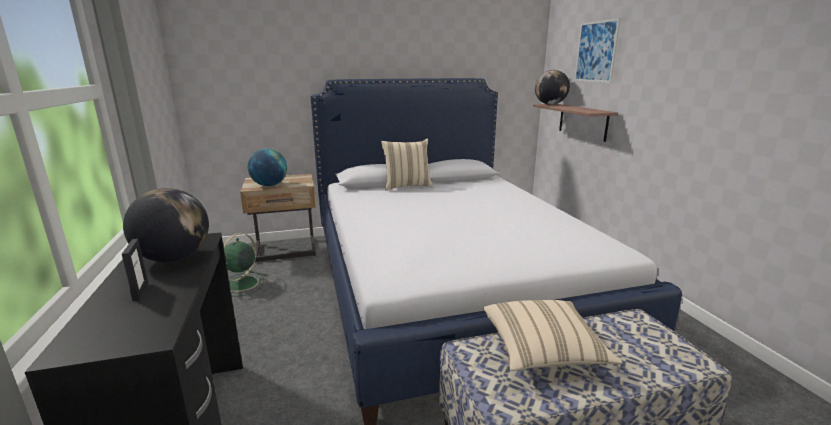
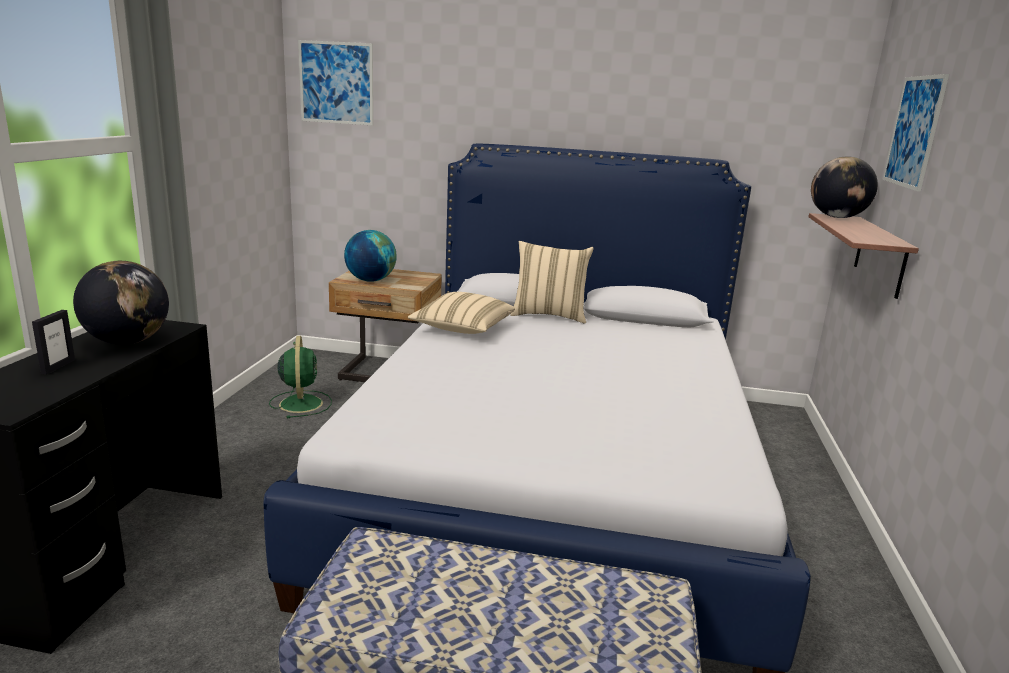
camera: 25 degrees right, 0 degrees up
green fan [223,233,266,296] -> green fan turned 120 degrees clockwise [269,336,332,418]
beige pillow [483,300,622,371] -> beige pillow moved to [408,292,515,334]
none -> picture [298,40,373,125]

